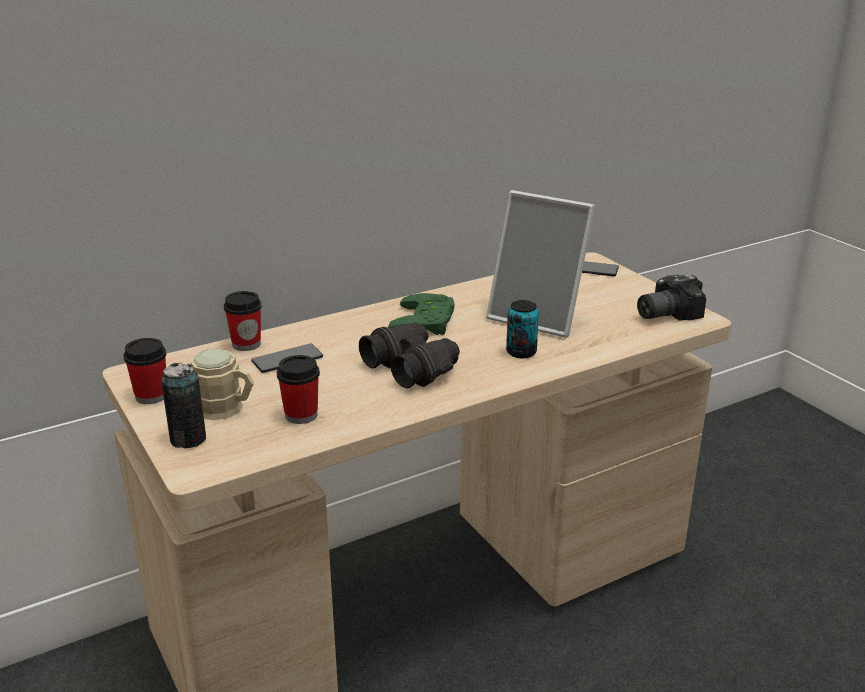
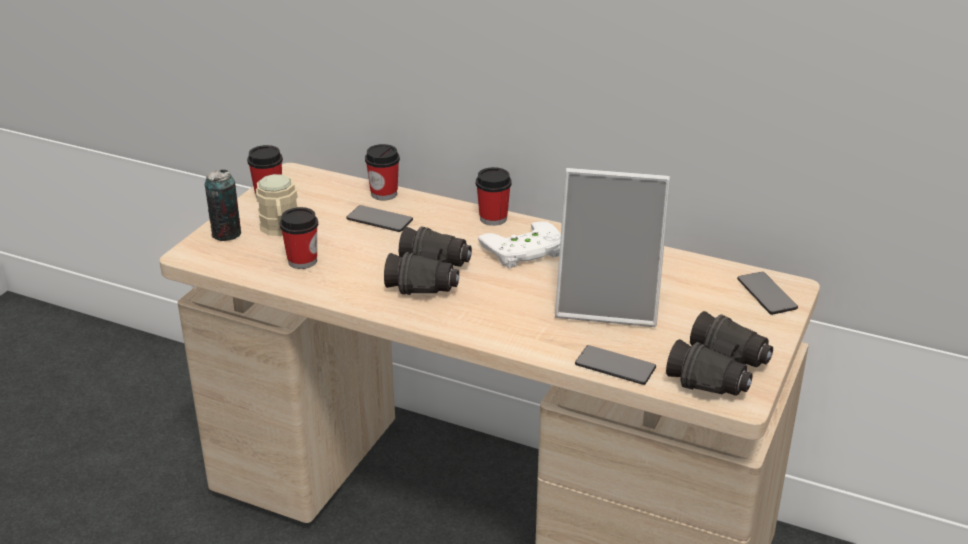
camera: 55 degrees right, 5 degrees up
green game controller [388,293,454,335] -> white game controller [478,221,561,268]
picture frame [486,190,595,338] -> picture frame turned 75 degrees counterclockwise [555,168,670,327]
can [506,300,539,358] -> none
camera [637,274,706,321] -> black binoculars [666,311,773,396]
none -> cup [476,167,512,226]
none -> phone [575,345,656,385]

